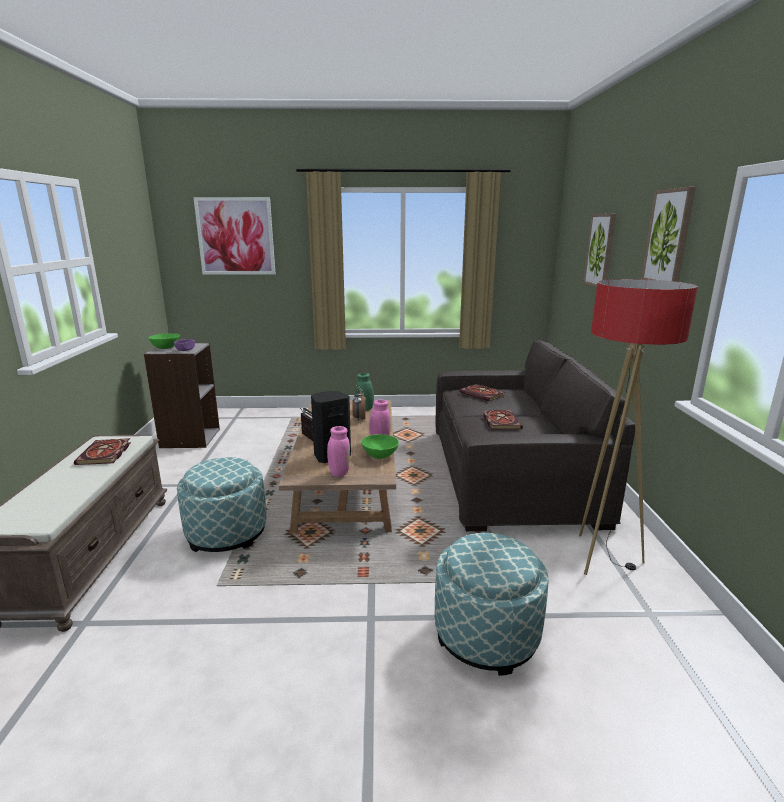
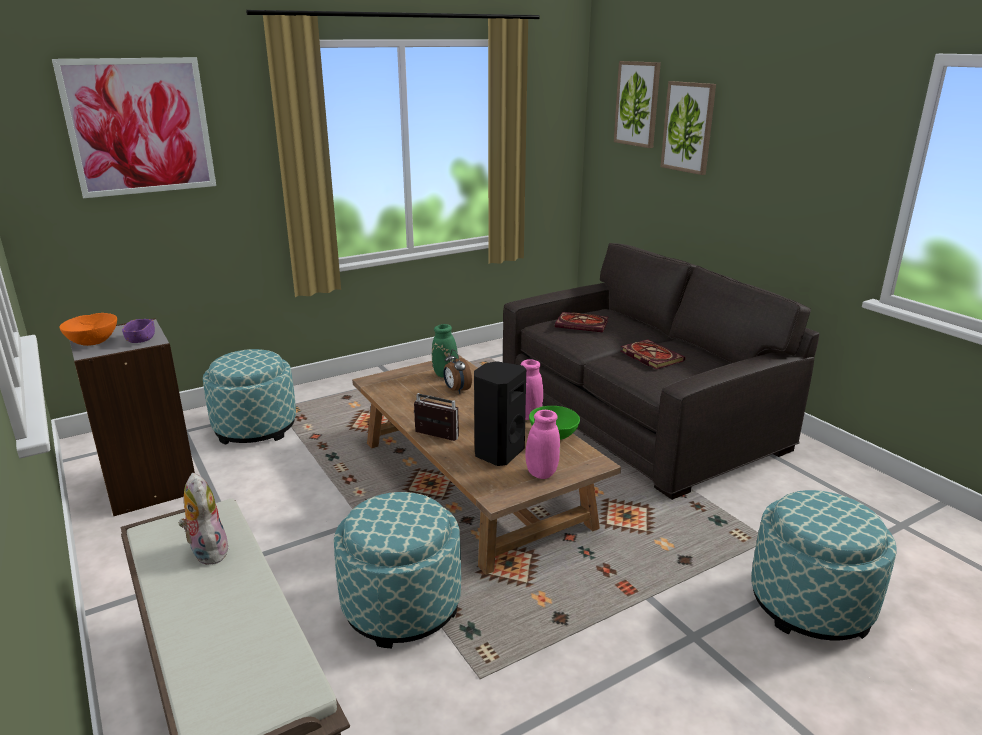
camera: 30 degrees left, 5 degrees up
book [74,438,131,465] -> plush toy [179,473,229,565]
green bowl [149,333,180,349] -> orange bowl [59,313,117,346]
floor lamp [579,279,698,575] -> none
picture [641,186,696,282] -> picture moved to [614,61,661,148]
none -> ottoman [203,349,296,445]

